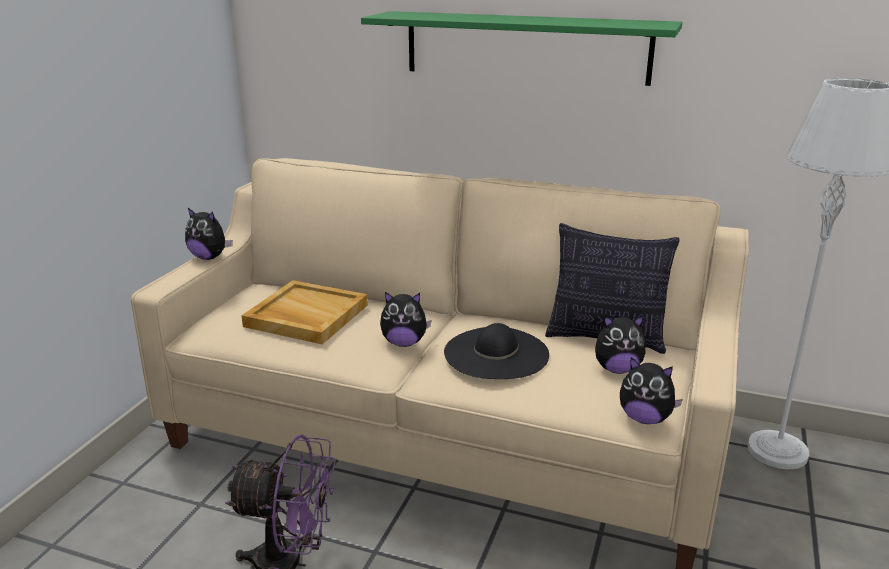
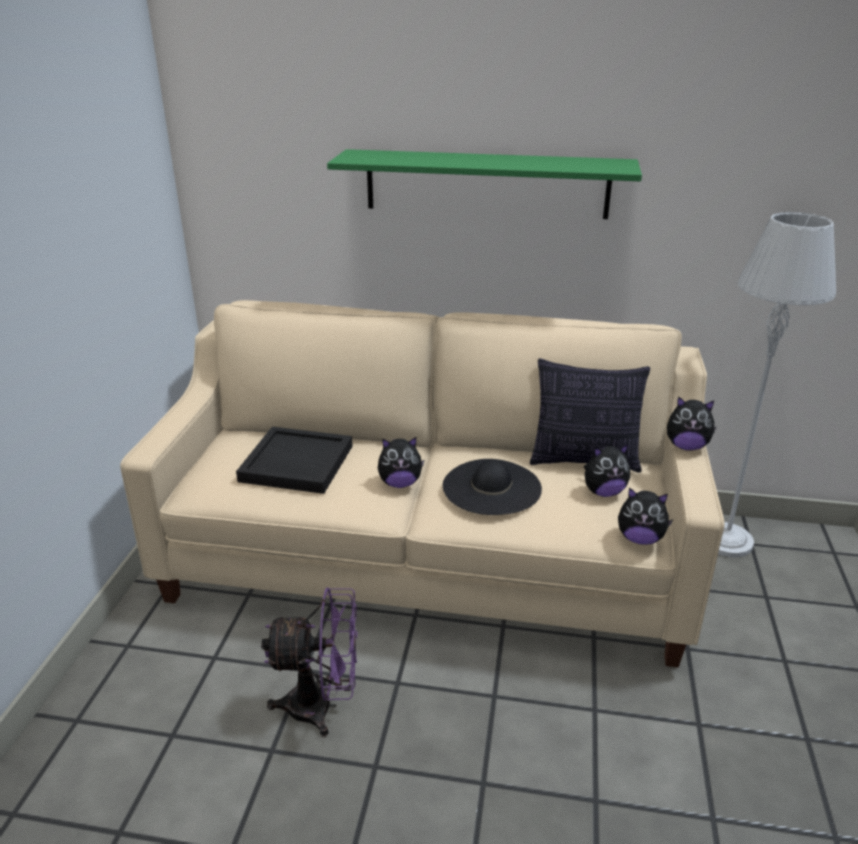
camera: 10 degrees left, 5 degrees up
plush toy [185,208,233,260] -> plush toy moved to [667,396,717,451]
beige tray [241,280,368,345] -> black tray [236,427,352,494]

